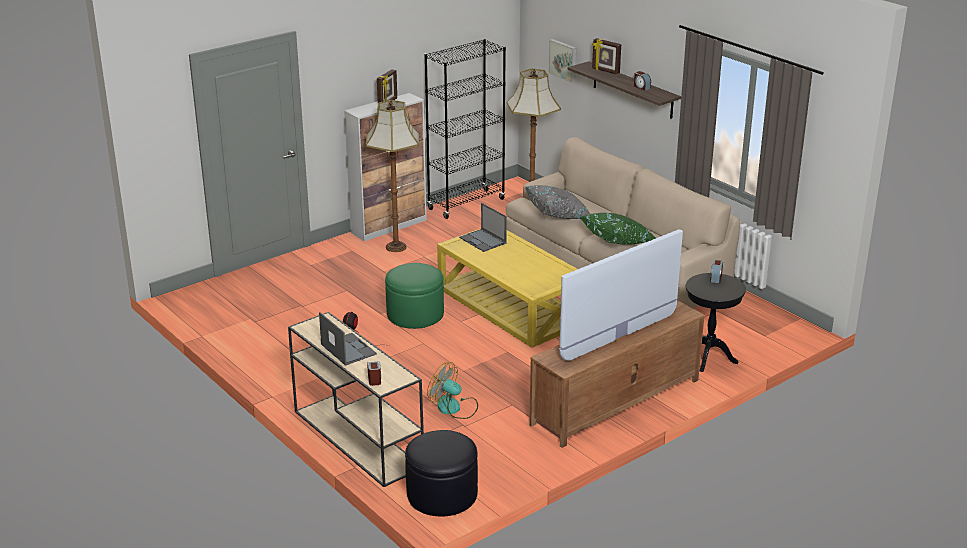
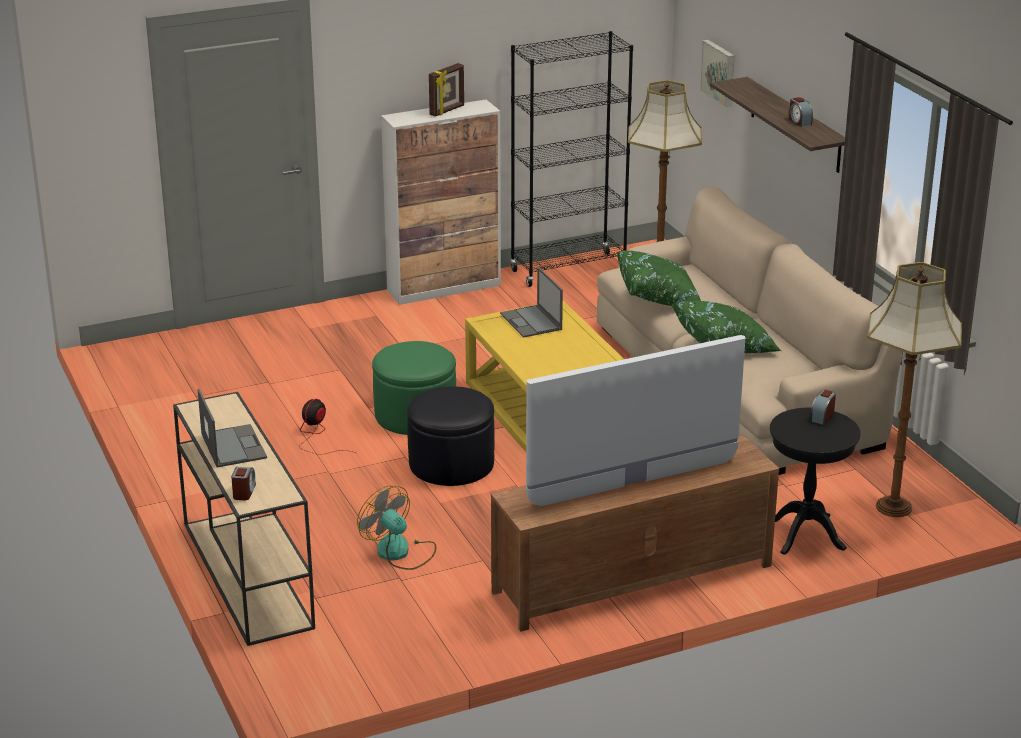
camera: 15 degrees right, 0 degrees up
floor lamp [366,100,419,252] -> floor lamp moved to [867,262,962,517]
black ottoman [405,430,478,516] -> black ottoman moved to [407,386,495,486]
grey pillow [525,185,590,219] -> green pillow [617,251,701,306]
picture frame [592,38,621,75] -> none

